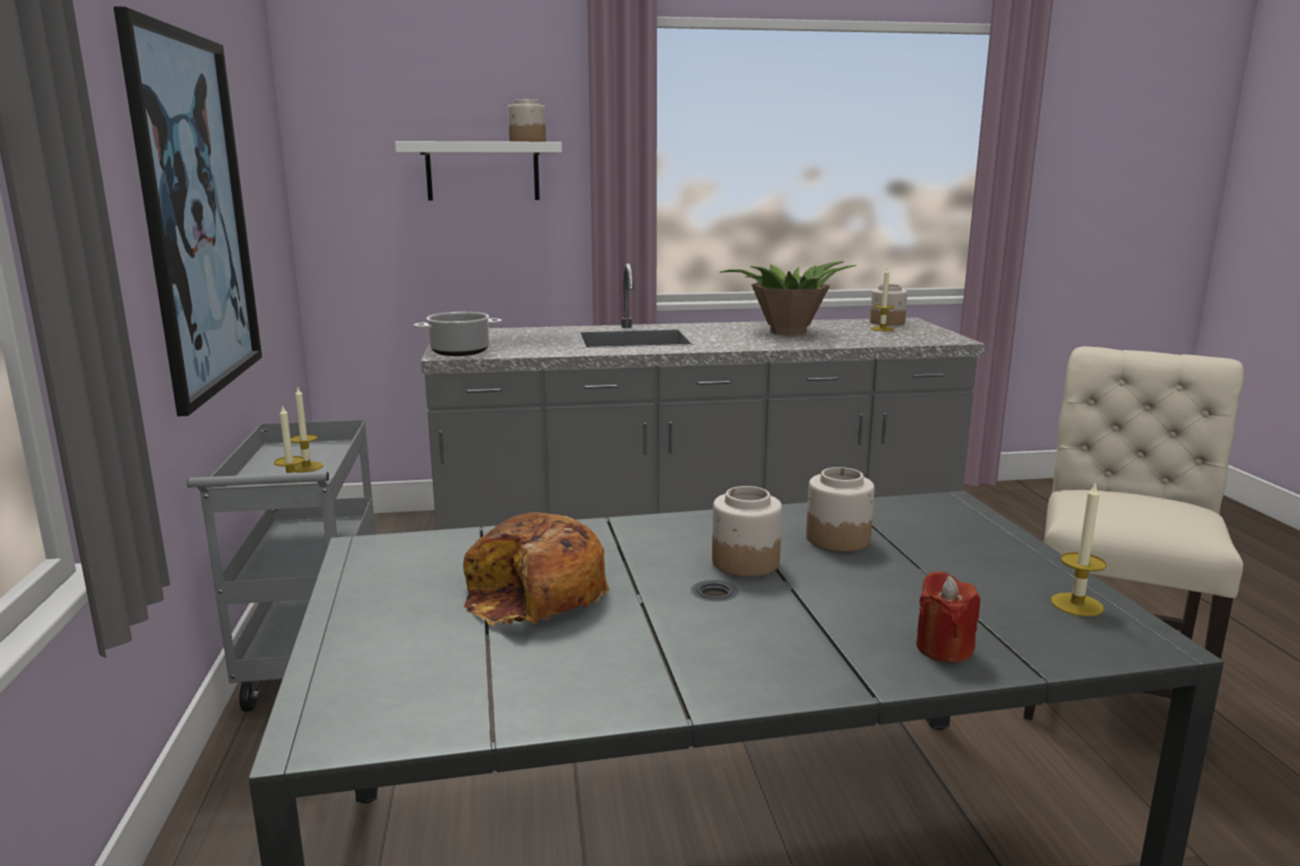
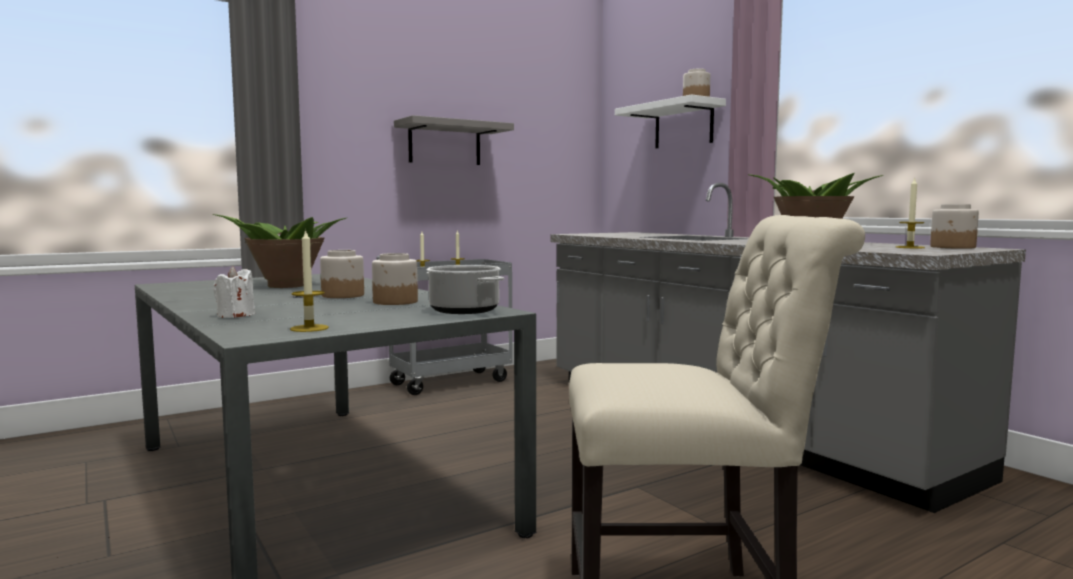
camera: 65 degrees right, 10 degrees down
picture [114,6,262,416] -> grey shelf [394,115,514,165]
cooking pot [413,312,502,356] -> cooking pot moved to [427,265,504,314]
bread [463,512,610,625] -> potted plant [212,214,346,288]
red candle [916,571,980,663] -> white candle [213,266,255,318]

